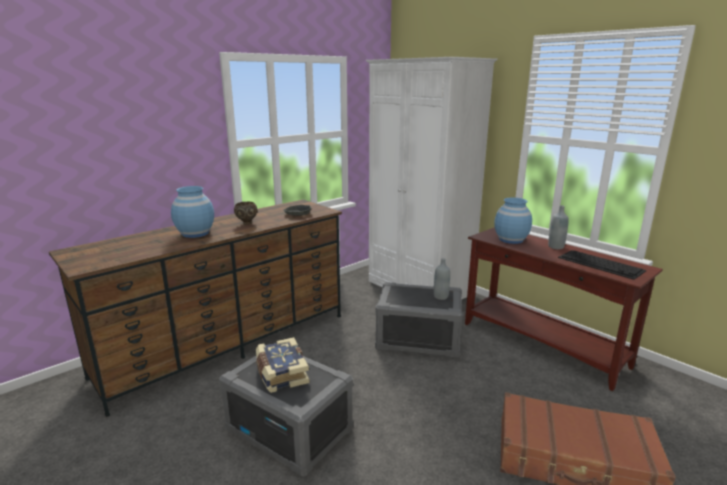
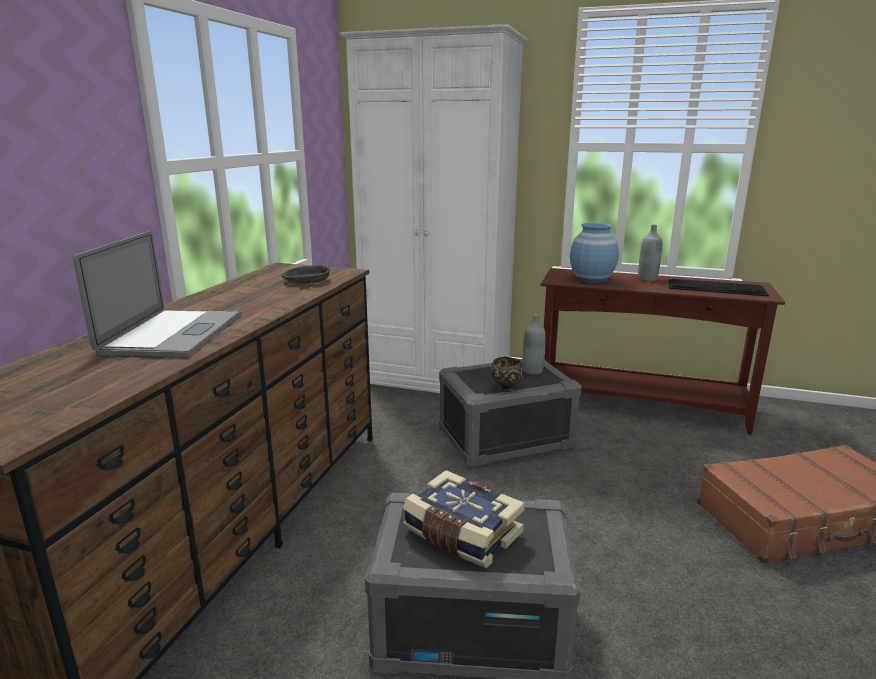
camera: 30 degrees left, 0 degrees up
blue vase [171,186,214,238] -> laptop [73,231,241,357]
brown bowl [234,202,257,225] -> brown bowl moved to [490,357,525,392]

